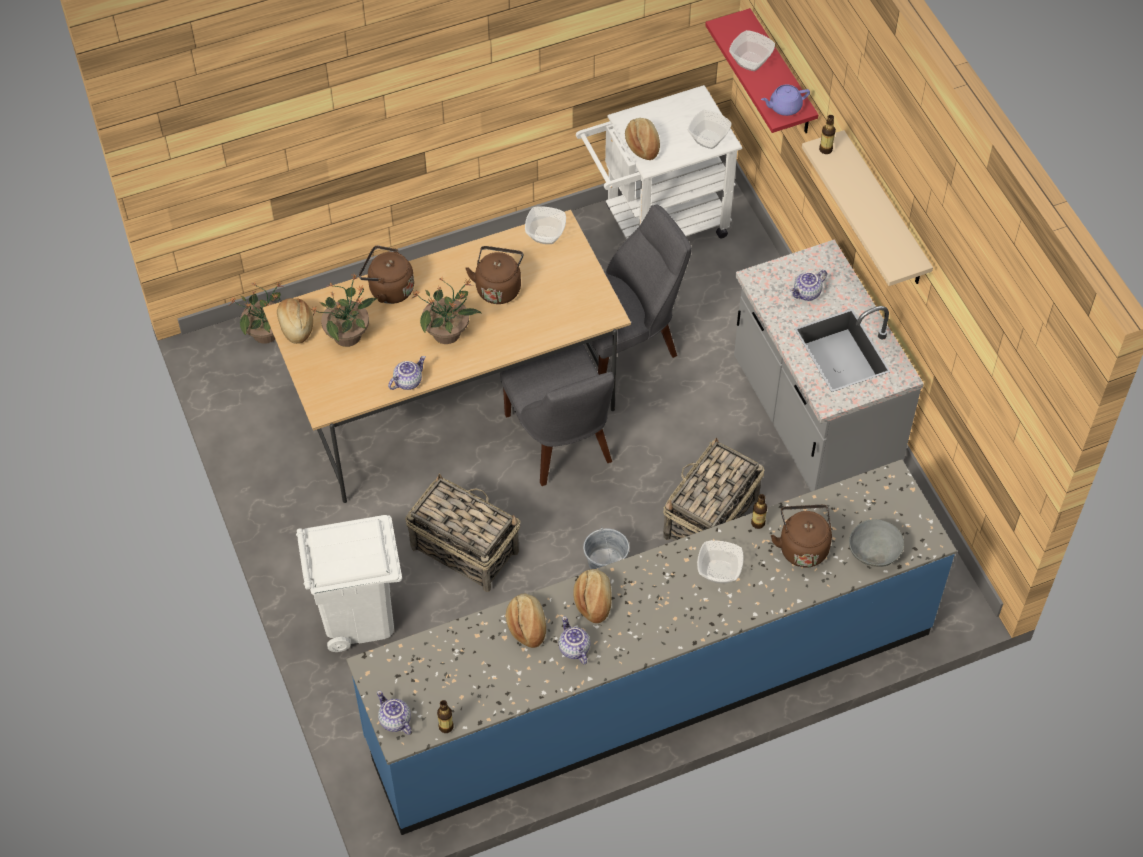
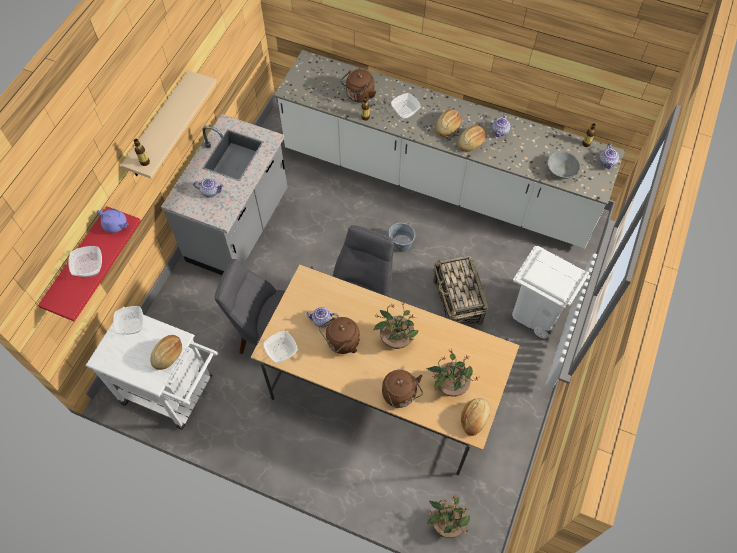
camera: 135 degrees left, 5 degrees up
blue counter [346,459,957,835] -> white counter [274,50,625,248]
teapot [388,356,426,390] -> teapot moved to [305,307,339,328]
bread [506,594,546,648] -> bread moved to [436,109,461,137]
basket [663,437,765,541] -> none
grey bowl [849,519,904,567] -> grey bowl moved to [547,151,580,179]

